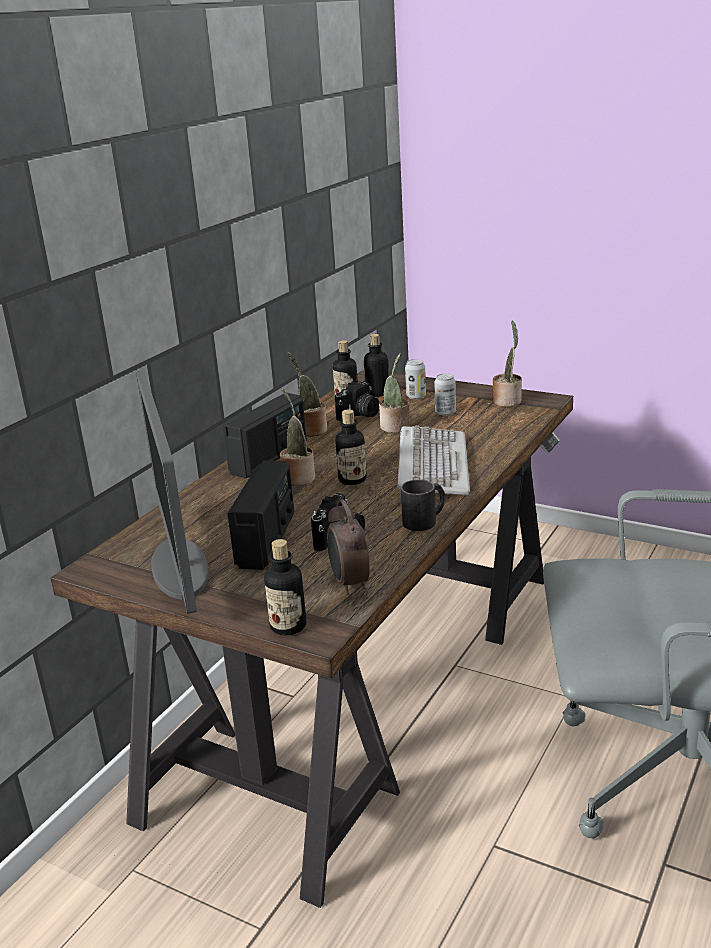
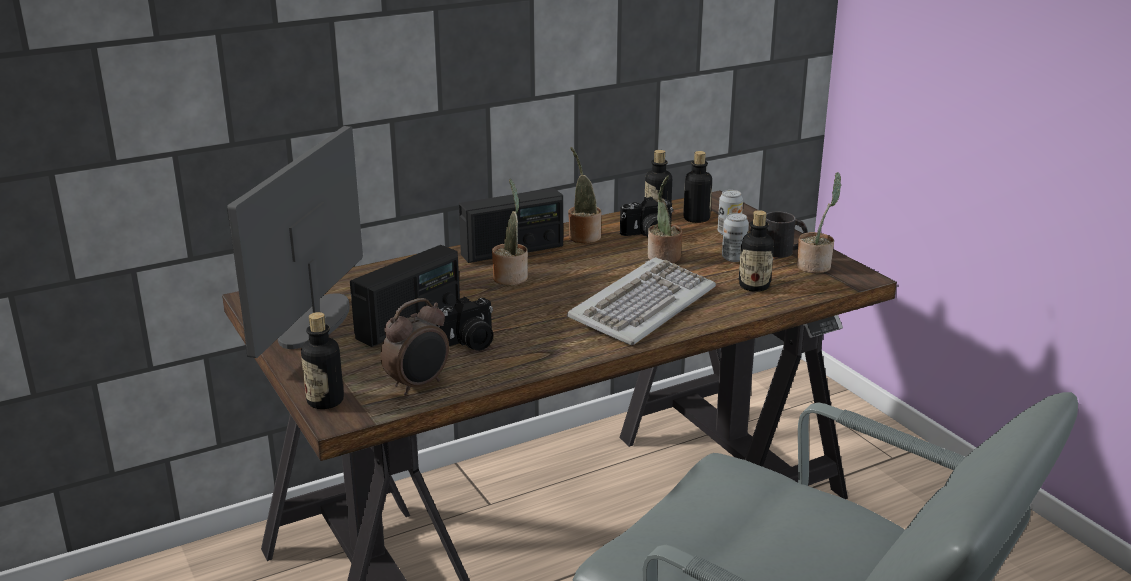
camera: 30 degrees right, 0 degrees up
alarm clock [327,499,369,595] -> alarm clock turned 150 degrees counterclockwise [381,298,449,396]
bottle [335,409,366,485] -> bottle moved to [739,210,774,292]
black mug [401,479,445,531] -> black mug moved to [766,212,808,258]

